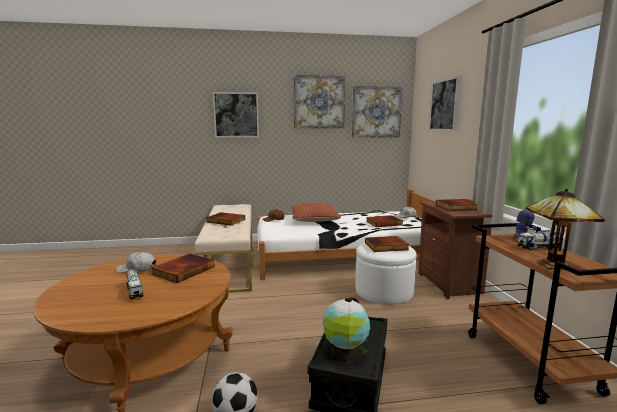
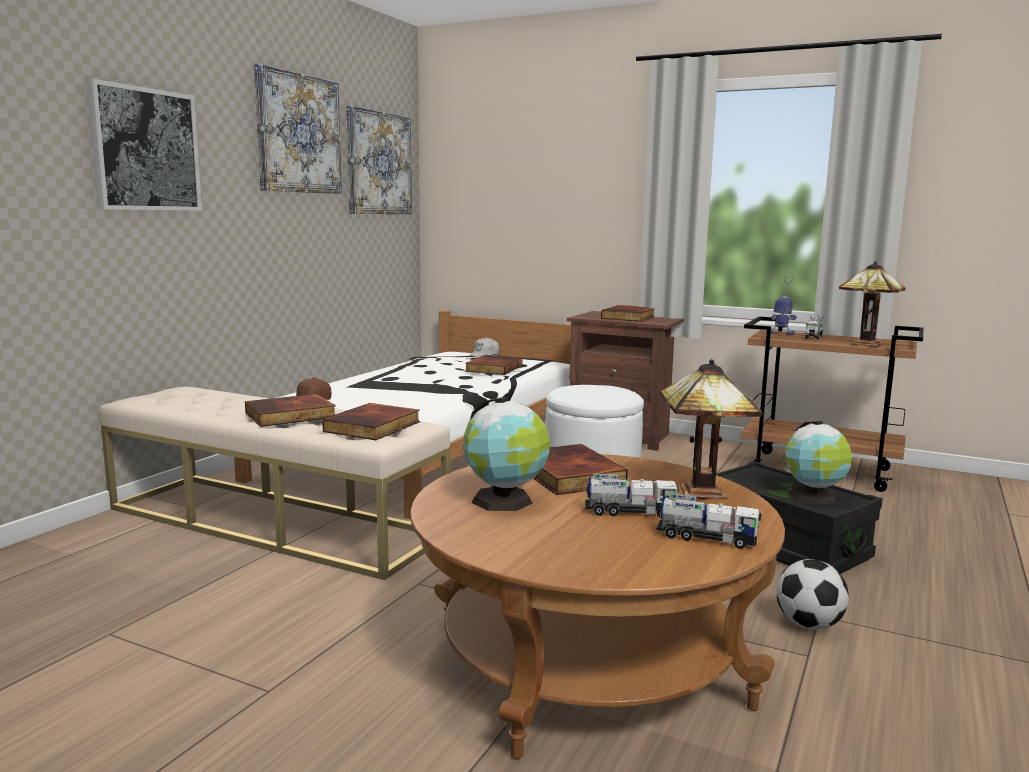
camera: 55 degrees left, 0 degrees up
white cap [116,252,156,273] -> globe [463,397,550,511]
pillow [291,203,341,222] -> none
book [365,236,409,252] -> book moved to [322,403,420,440]
picture [429,76,461,131] -> none
none -> toy truck [656,493,762,549]
none -> table lamp [660,359,762,499]

